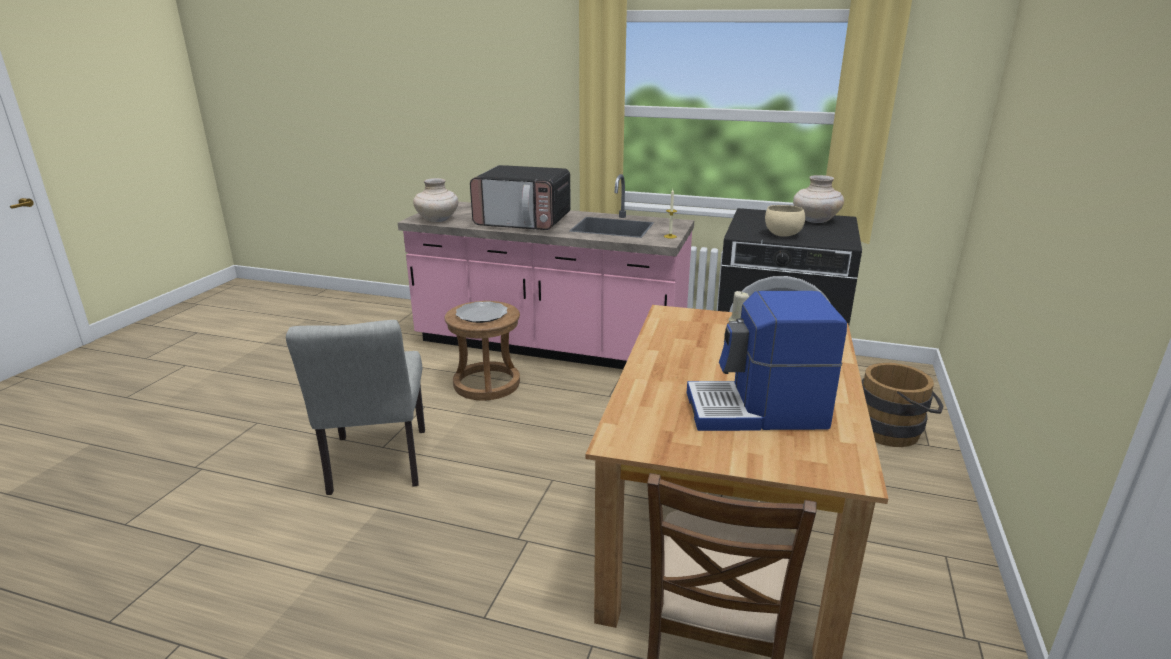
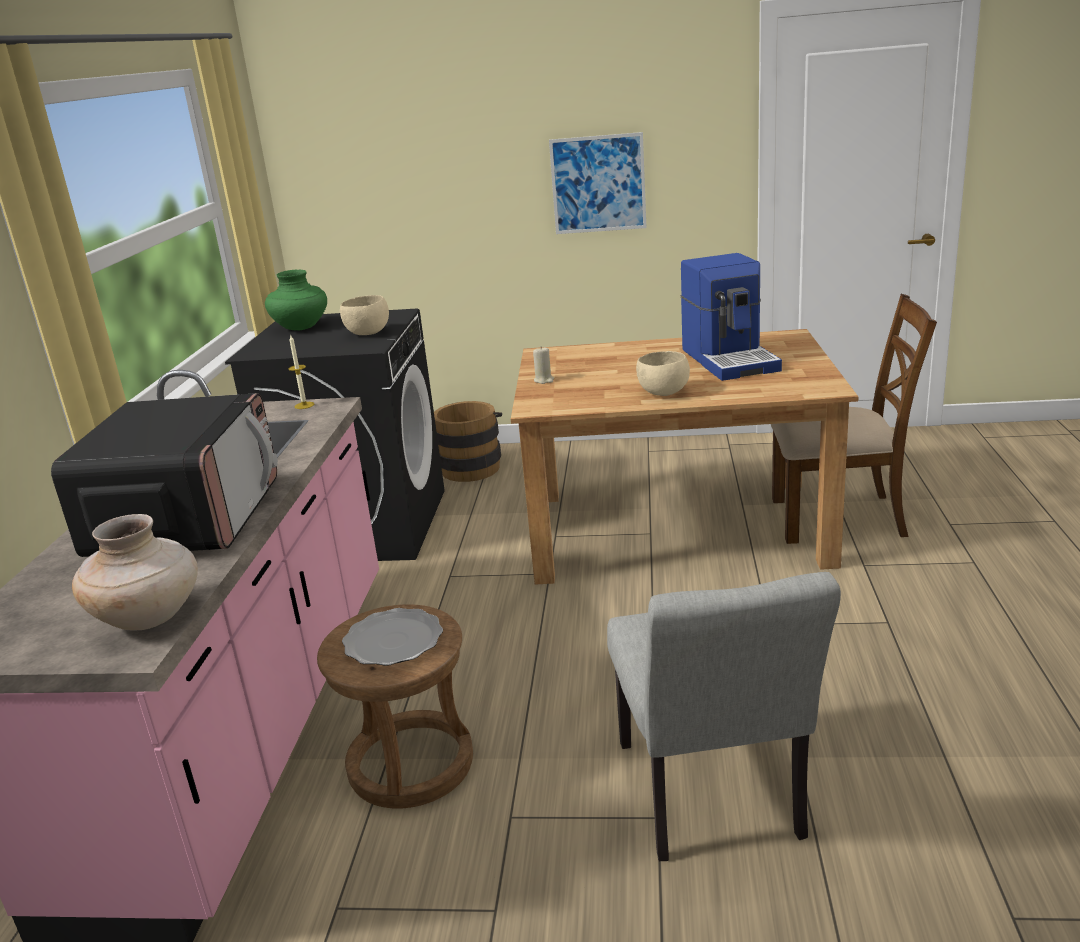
camera: 100 degrees left, 0 degrees up
grey chair [286,320,425,495] -> grey chair turned 105 degrees clockwise [607,572,841,861]
beige vase [793,175,844,223] -> green vase [265,270,327,330]
none -> picture [549,132,647,234]
none -> beige bowl [636,351,690,396]

